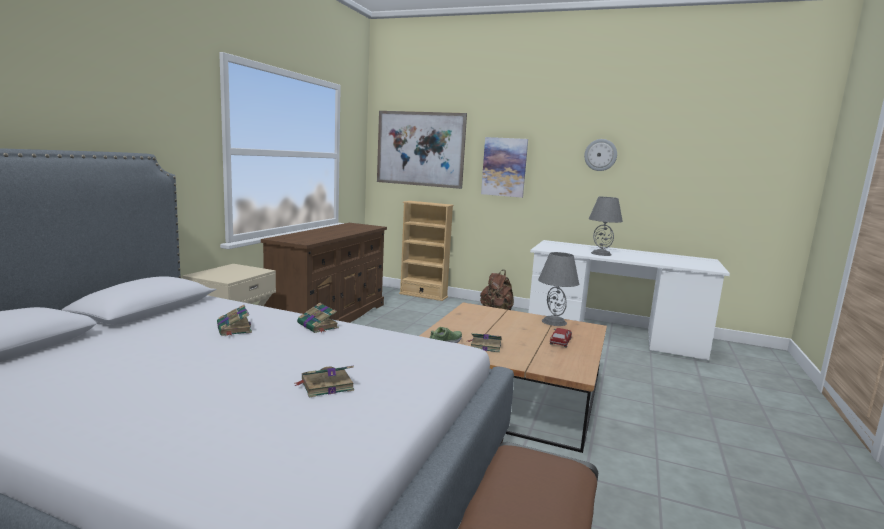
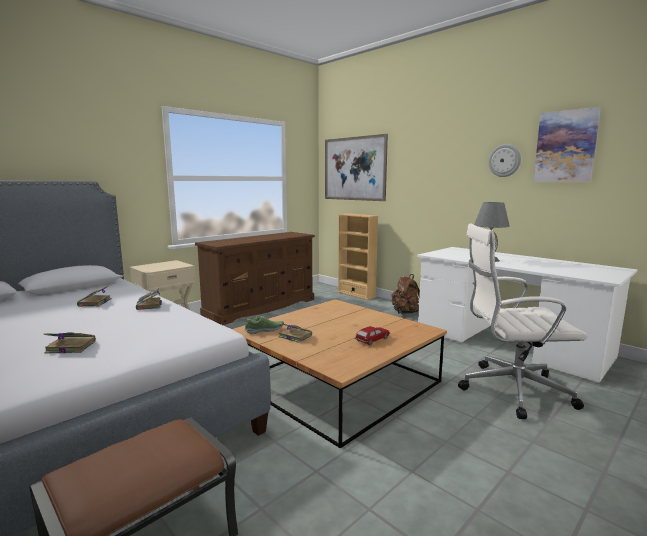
camera: 25 degrees right, 0 degrees up
picture [481,137,528,198] -> picture moved to [533,107,601,182]
grey table lamp [538,252,579,326] -> none
none -> white office chair [458,223,588,419]

